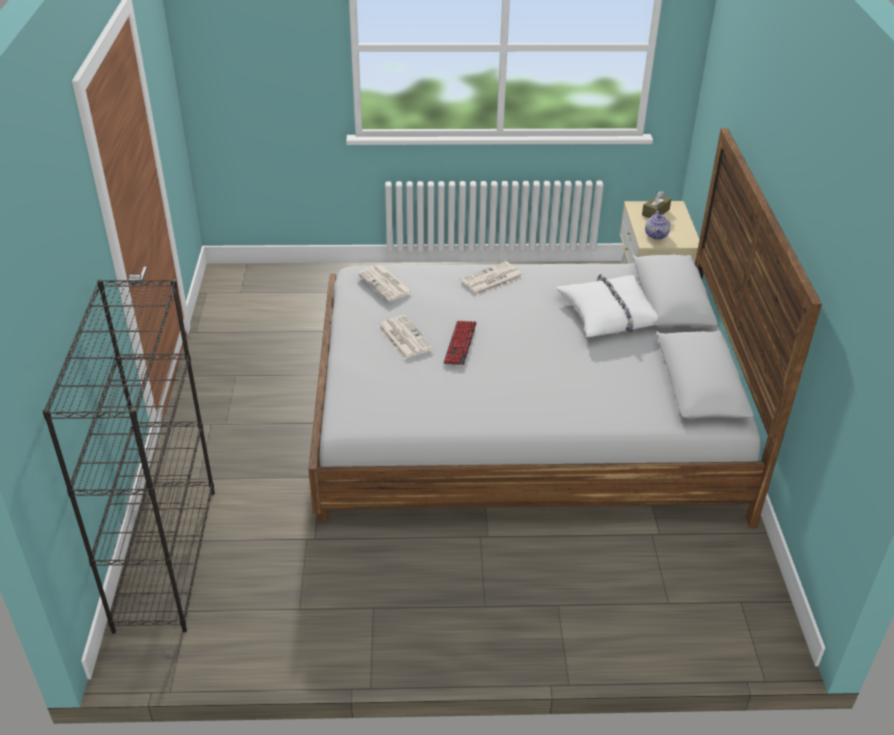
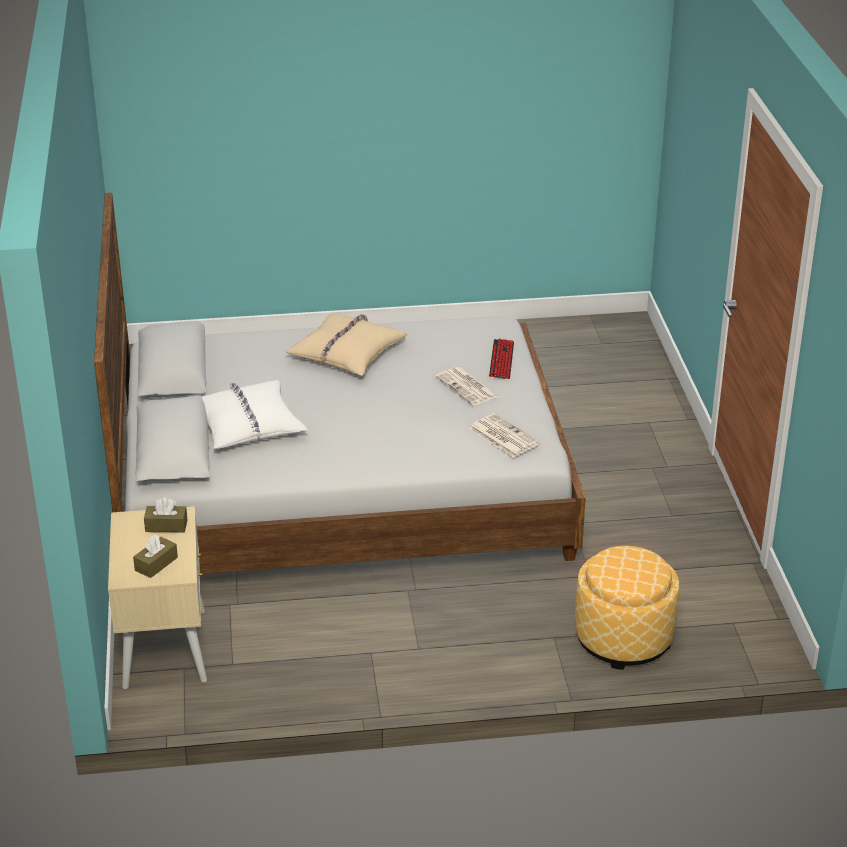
camera: 175 degrees right, 5 degrees down
black bookcase [43,279,215,634] -> none
keyboard [444,321,477,365] -> keyboard moved to [489,339,514,379]
newspaper [460,261,523,295] -> none
teapot [645,210,670,240] -> brown tissue box [144,498,187,532]
none -> beige pillow [285,314,407,376]
none -> ottoman [575,546,679,670]

